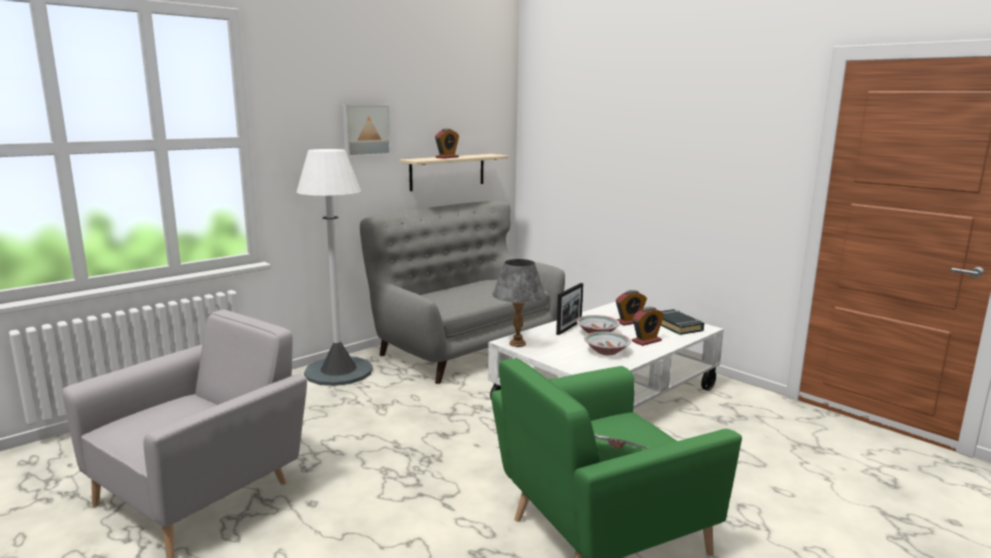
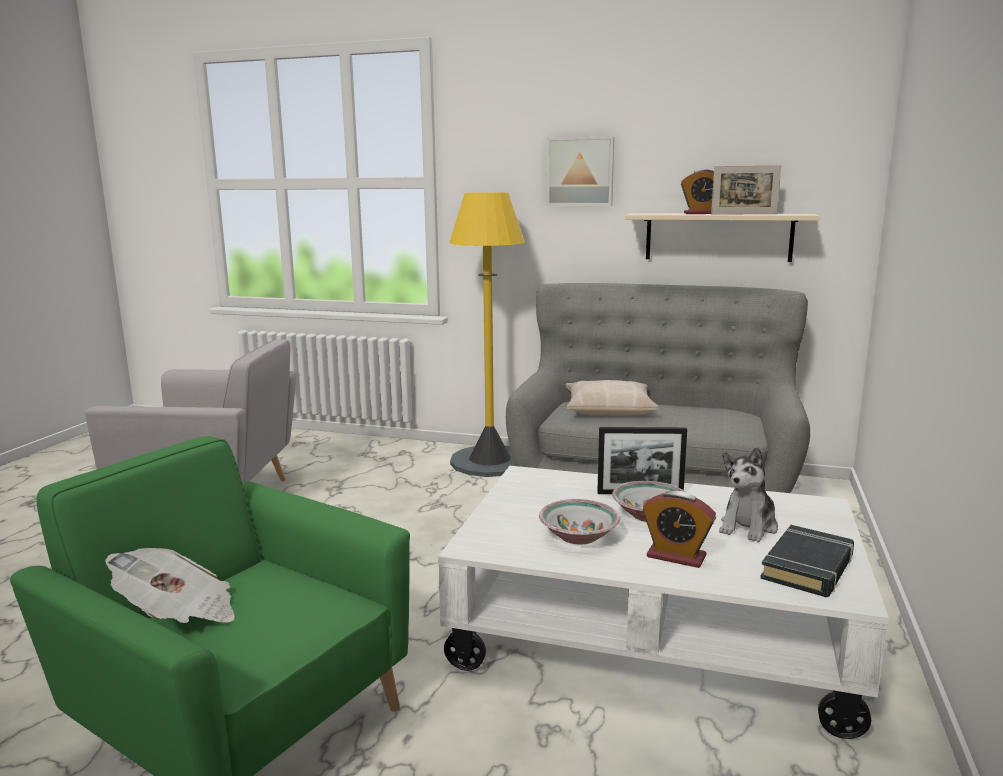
camera: 60 degrees right, 0 degrees up
white floor lamp [297,149,373,386] -> yellow floor lamp [449,192,525,477]
grey table lamp [492,259,545,347] -> none
alarm clock [616,290,647,326] -> plush toy [719,447,778,542]
none -> beige pillow [565,380,659,415]
none -> picture frame [711,165,781,215]

